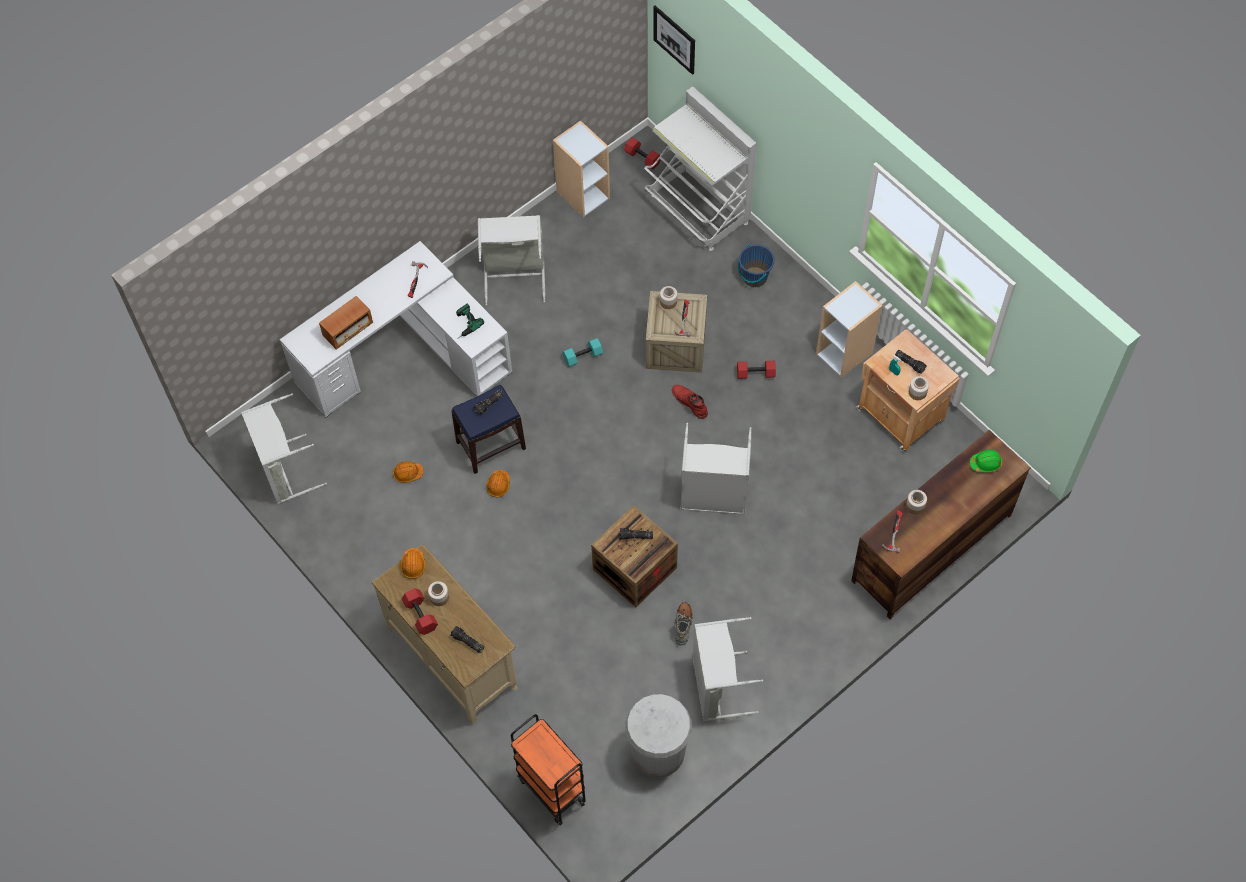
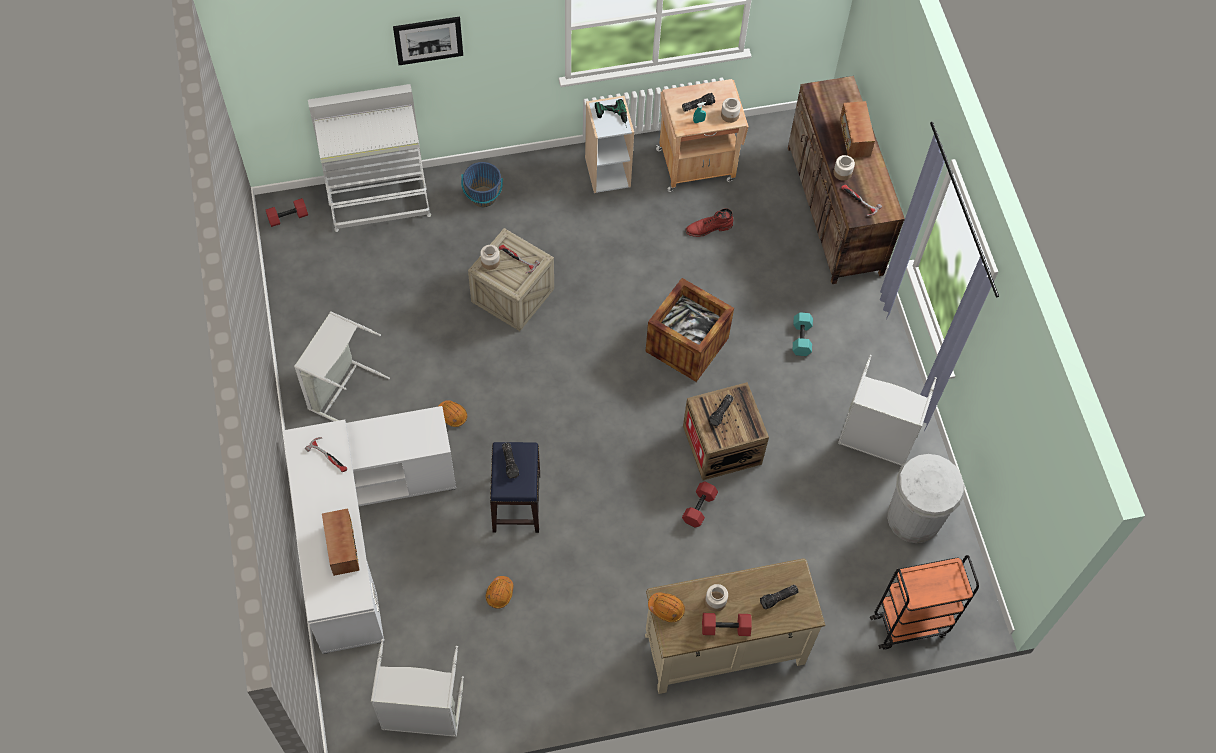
camera: 65 degrees left, 0 degrees up
power drill [456,304,484,339] -> power drill moved to [595,99,627,128]
orange hard hat [486,470,510,497] -> orange hard hat moved to [438,400,467,427]
bookcase [553,121,610,217] -> none
turquoise dumbbell [562,338,603,367] -> turquoise dumbbell moved to [793,312,813,356]
picture [653,6,695,75] -> picture moved to [393,17,463,65]
red boot [672,385,708,419] -> red boot moved to [685,208,733,237]
grey boot [675,602,693,645] -> none
grey laundry basket [681,423,752,514] -> crate [645,278,734,382]
red dumbbell [737,361,776,379] -> red dumbbell moved to [682,482,718,528]
green hard hat [970,450,1003,473] -> none
none -> radio [840,101,875,158]

